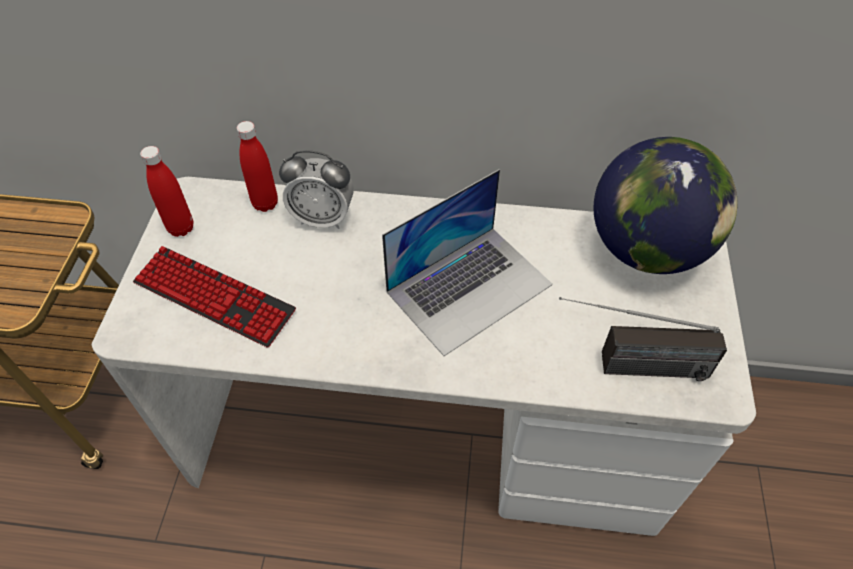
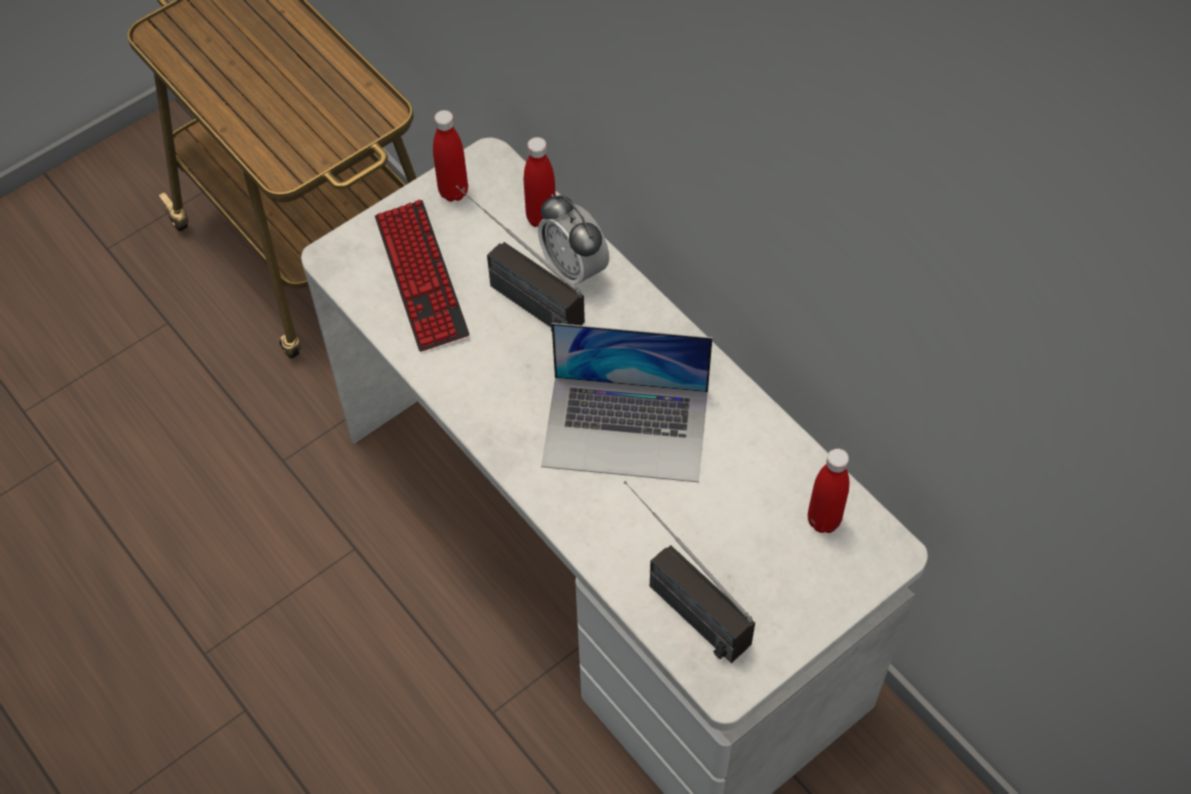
camera: 45 degrees right, 5 degrees up
globe [593,137,737,274] -> red bottle [808,448,849,533]
none -> radio [456,186,585,331]

